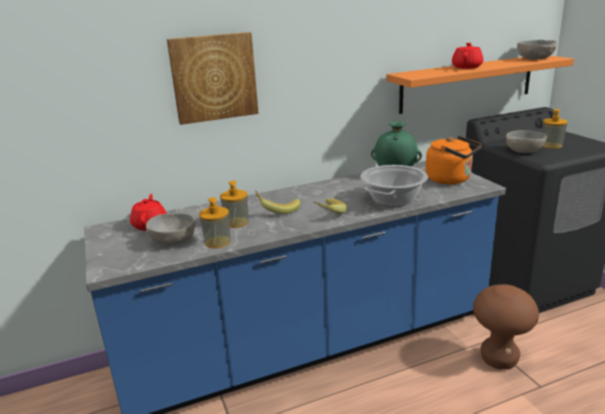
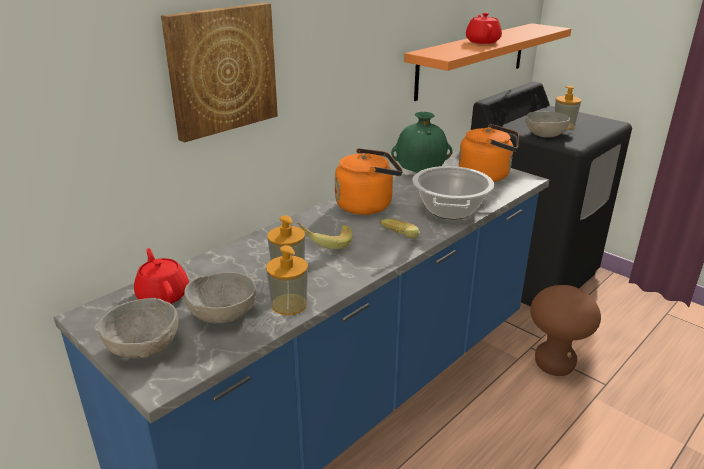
camera: 25 degrees left, 5 degrees up
grey bowl [517,40,557,60] -> grey bowl moved to [98,298,178,358]
none -> orange kettle [335,148,403,215]

